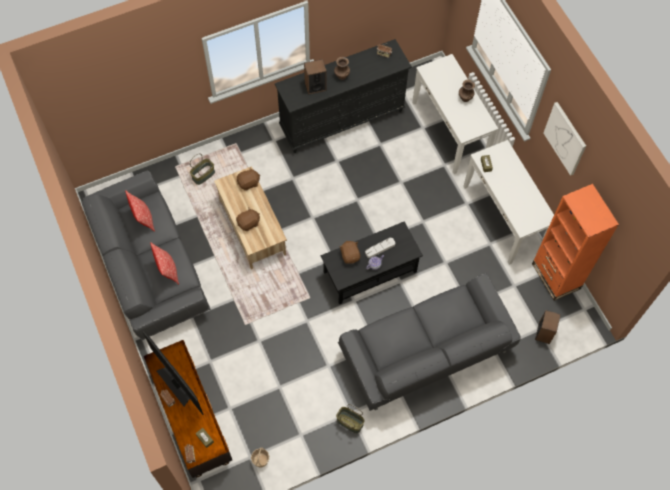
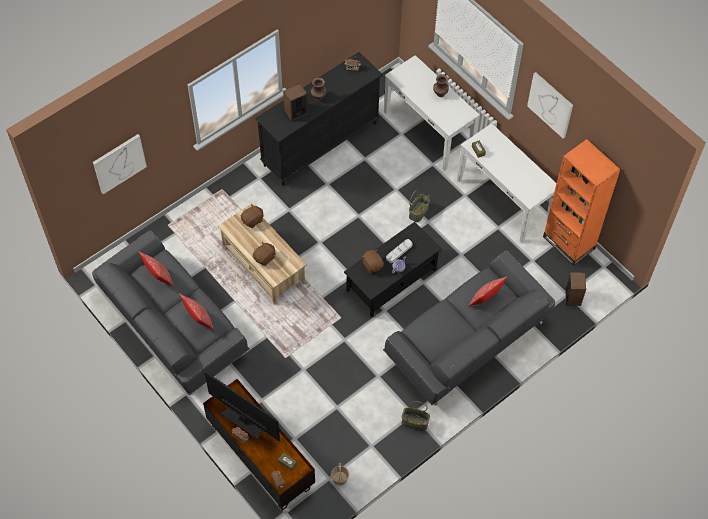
camera: 15 degrees left, 5 degrees down
basket [190,153,215,185] -> basket moved to [409,189,430,222]
none -> picture [93,134,147,194]
none -> pillow [468,276,507,306]

